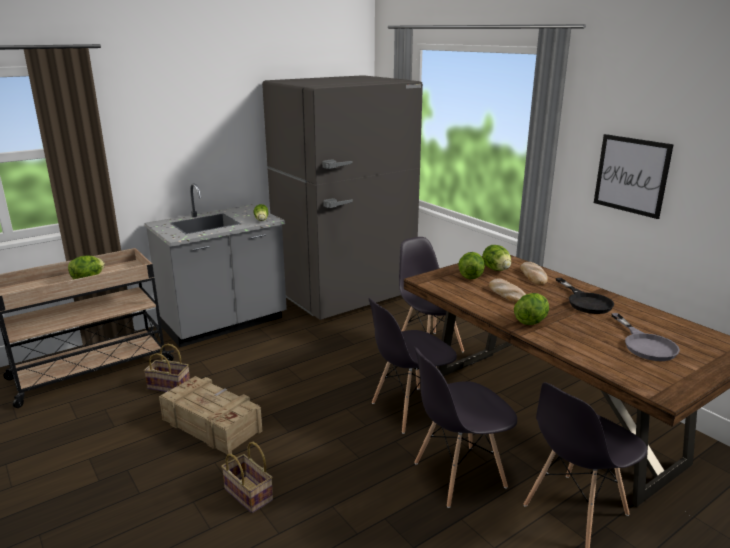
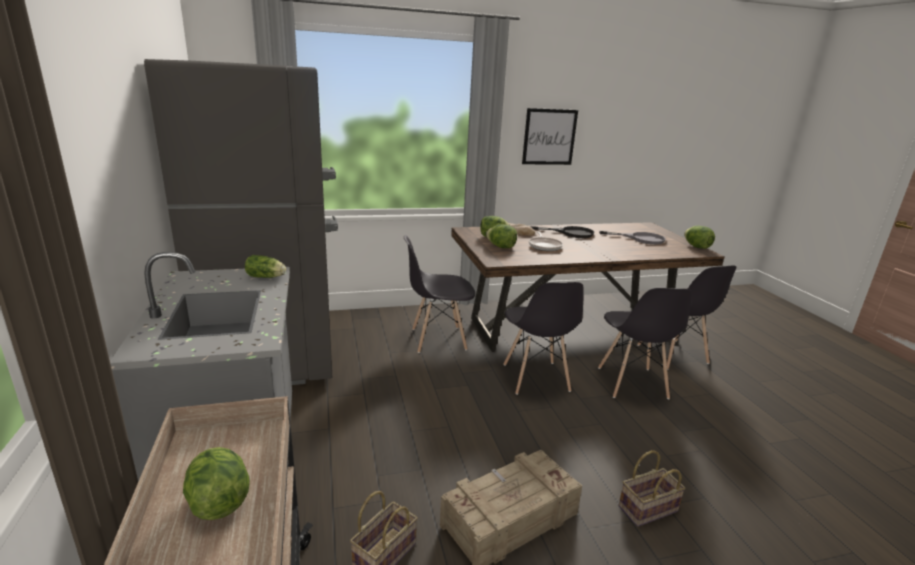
camera: 70 degrees left, 0 degrees up
bread [489,278,526,303] -> frying pan [529,231,563,251]
lettuce [514,293,549,325] -> lettuce moved to [684,225,715,249]

